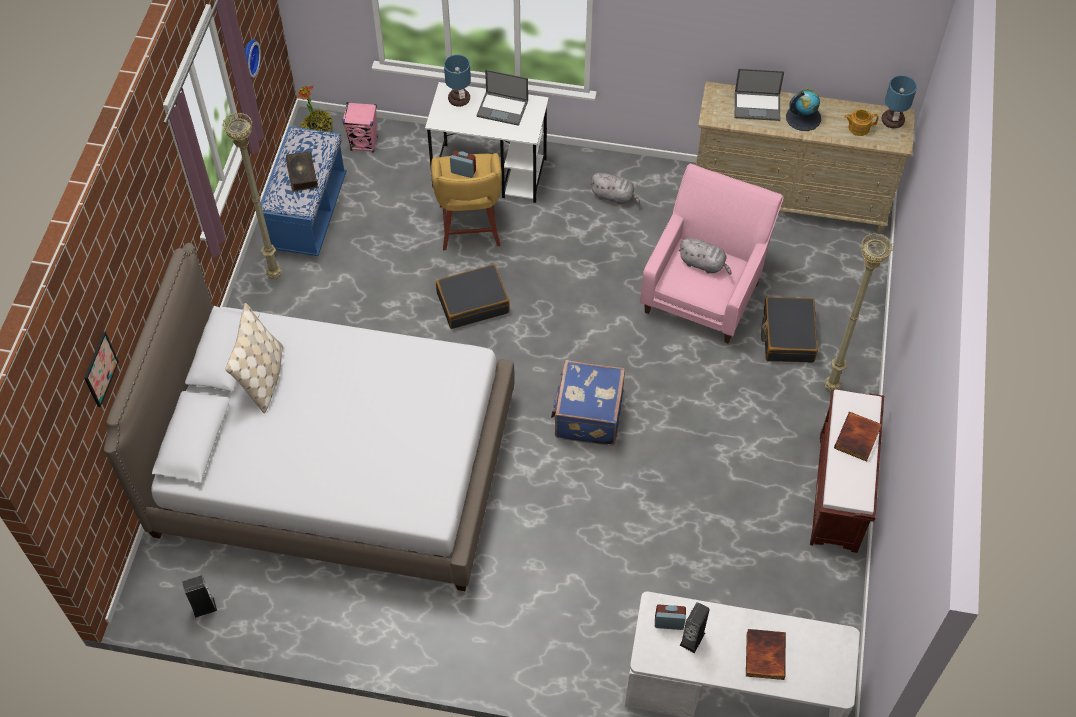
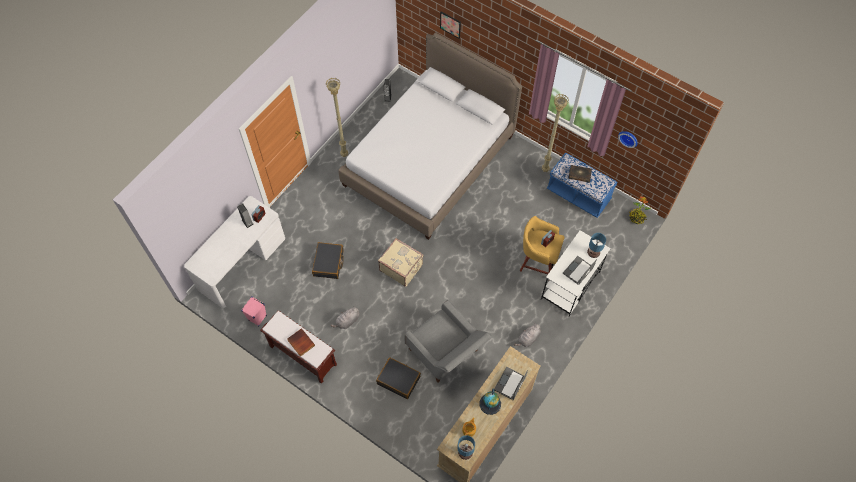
camera: 115 degrees right, 5 degrees up
beige pillow [225,303,283,413] -> none
pink speaker [342,102,378,152] -> pink speaker moved to [241,296,267,326]
black suitcase [436,264,510,329] -> black suitcase moved to [312,242,344,279]
blue suitcase [551,360,625,446] -> beige suitcase [378,238,424,287]
pink armchair [640,164,783,343] -> grey armchair [404,300,492,383]
grey plush toy [679,238,732,275] -> grey plush toy moved to [330,306,359,329]
book [746,629,786,680] -> none
beige floor lamp [824,233,893,392] -> beige floor lamp moved to [326,78,348,157]

